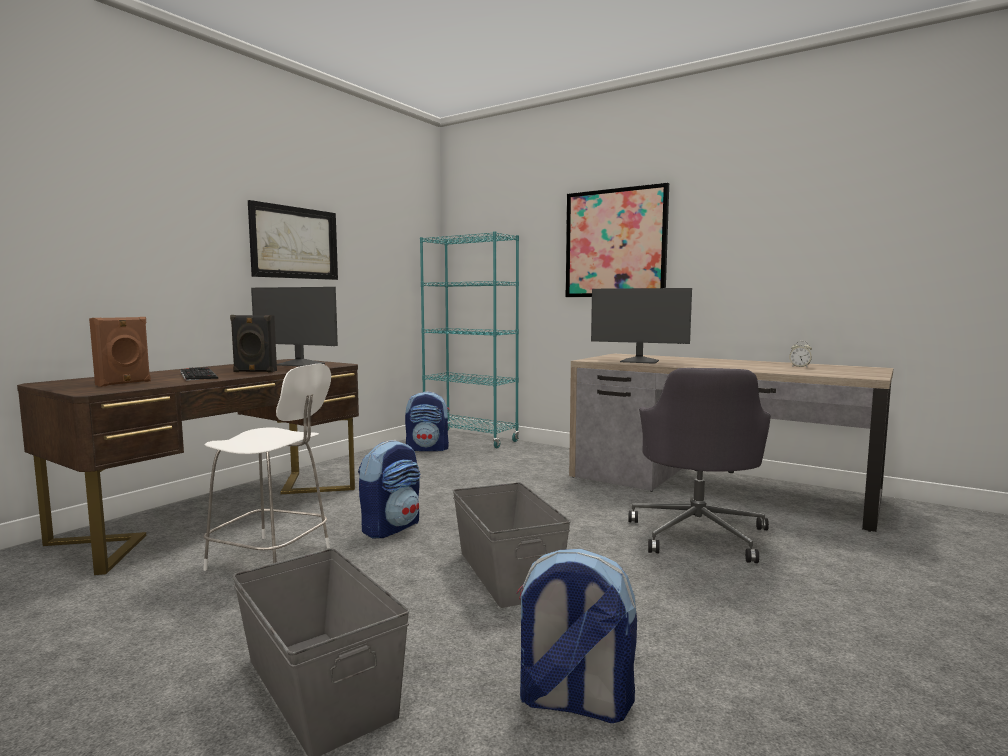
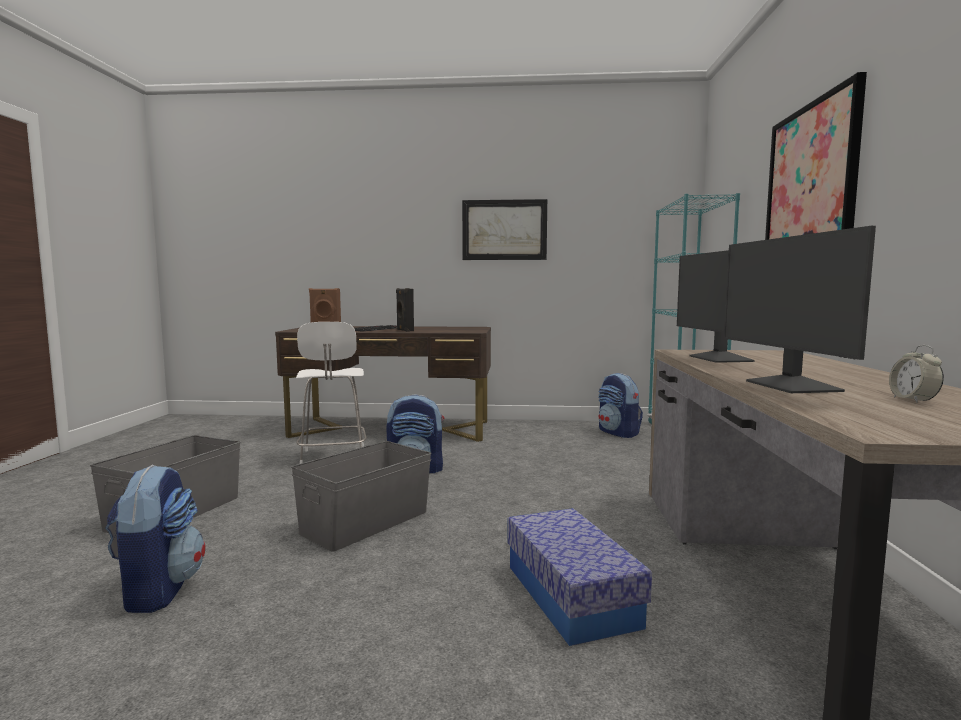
camera: 60 degrees right, 0 degrees up
monitor [251,287,338,367] -> monitor moved to [724,226,876,393]
grey office chair [628,368,771,563] -> storage box [507,508,652,646]

